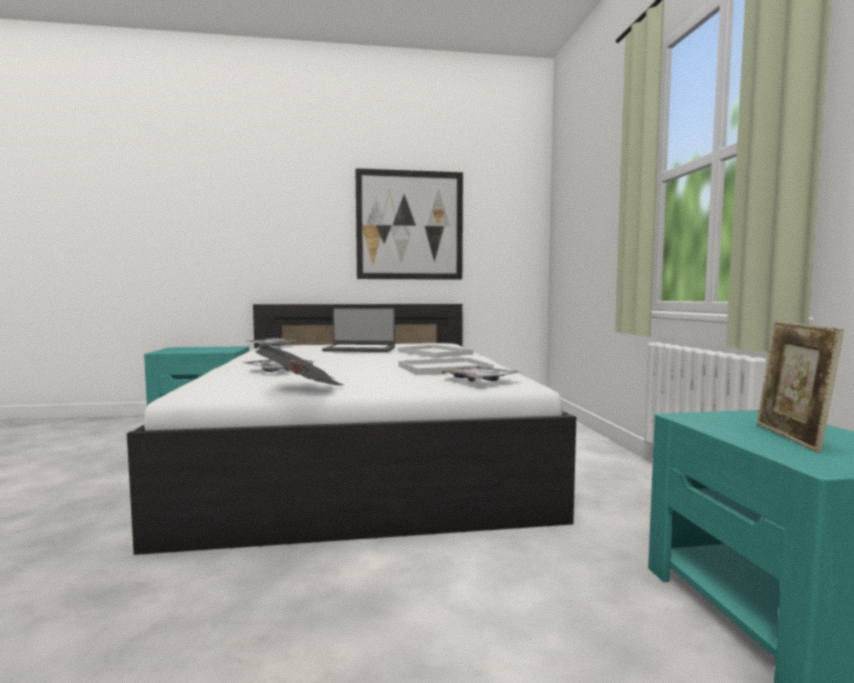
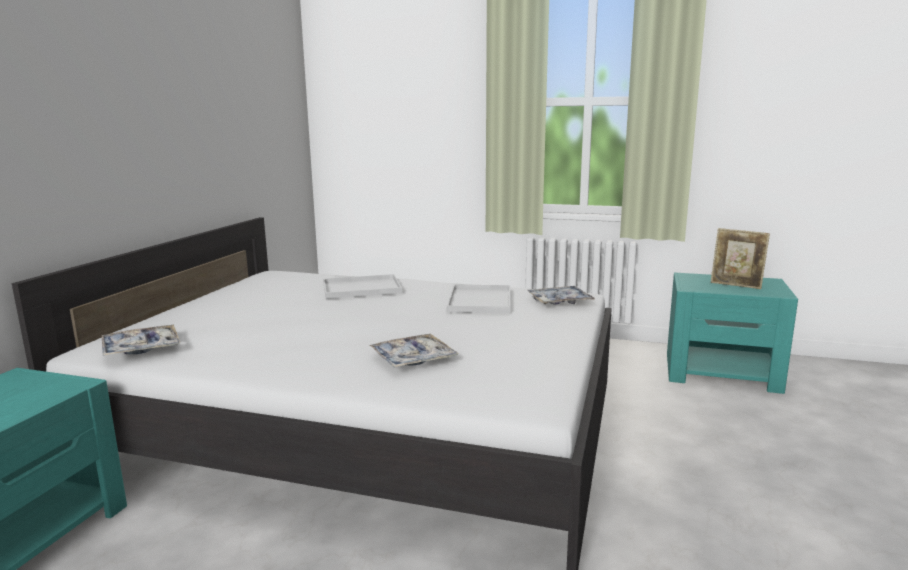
camera: 65 degrees left, 10 degrees up
newspaper [255,346,344,386] -> none
laptop [322,308,395,352] -> none
picture [355,168,463,280] -> none

